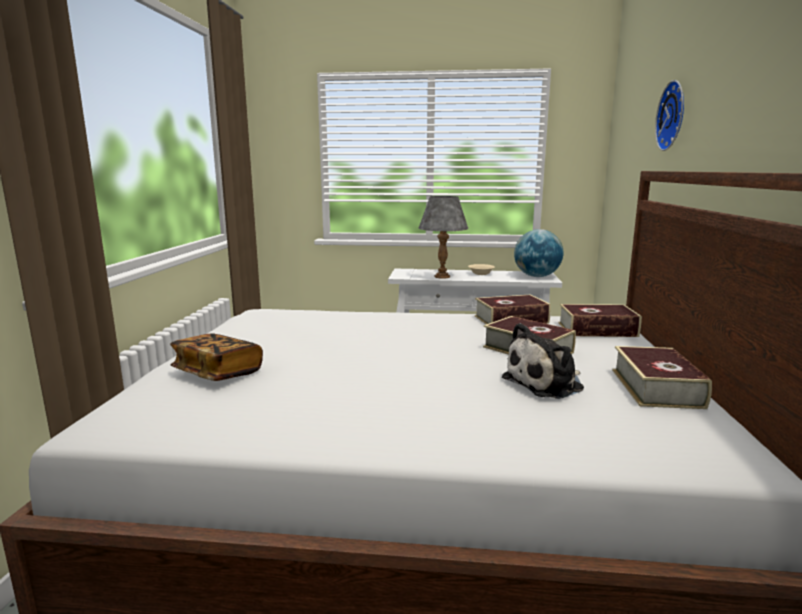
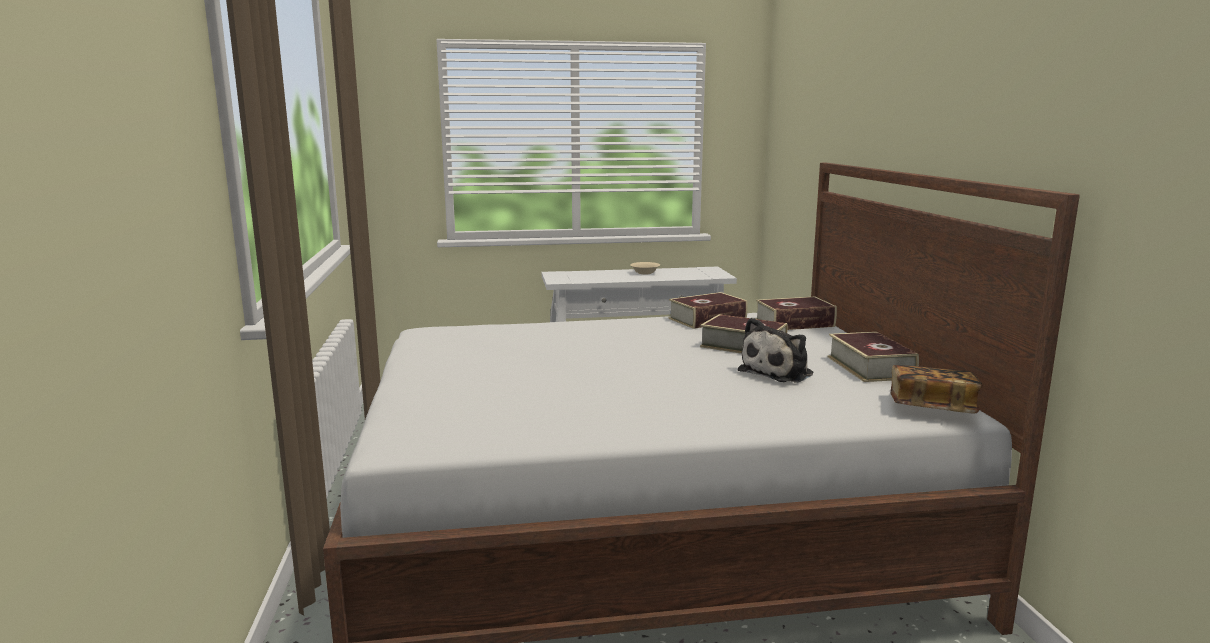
camera: 15 degrees left, 0 degrees up
book [170,333,263,381] -> book moved to [890,365,983,414]
grey table lamp [419,196,468,279] -> none
globe [514,229,564,277] -> none
wall clock [655,80,684,151] -> none

